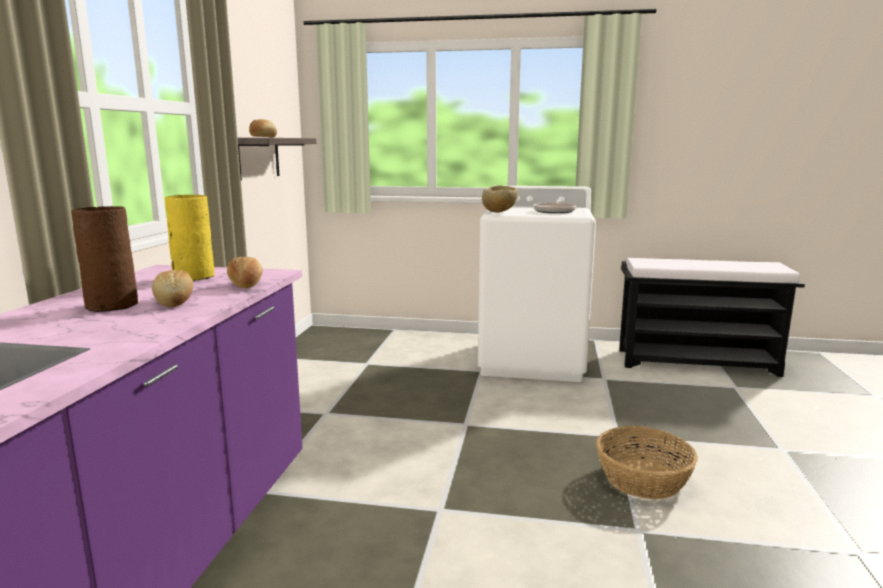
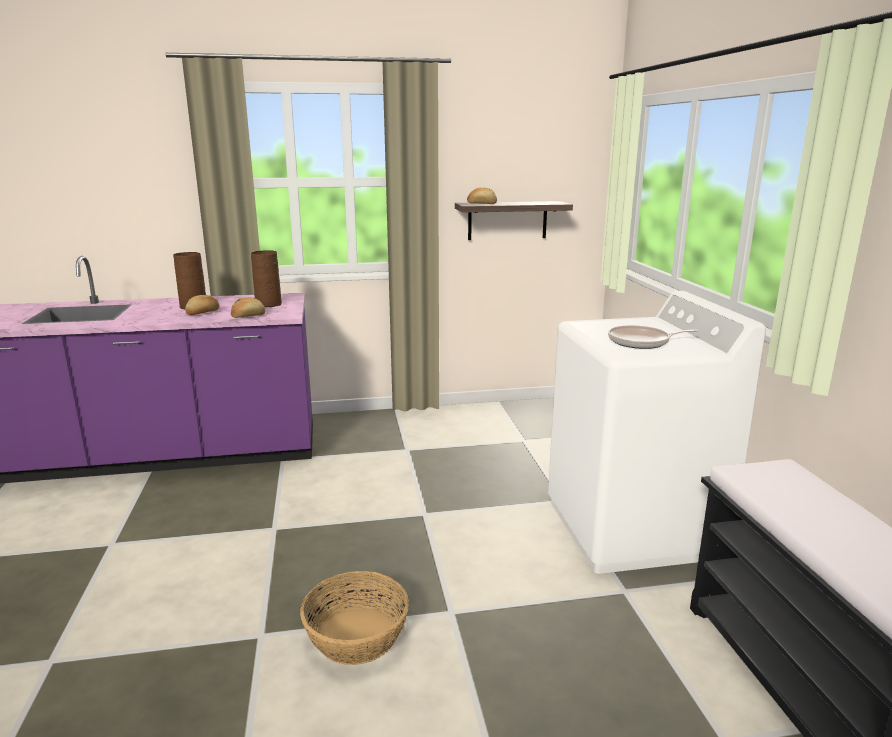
camera: 70 degrees right, 5 degrees up
yellow vase [165,195,215,281] -> brown vase [251,250,282,307]
beige bowl [482,185,518,213] -> none

